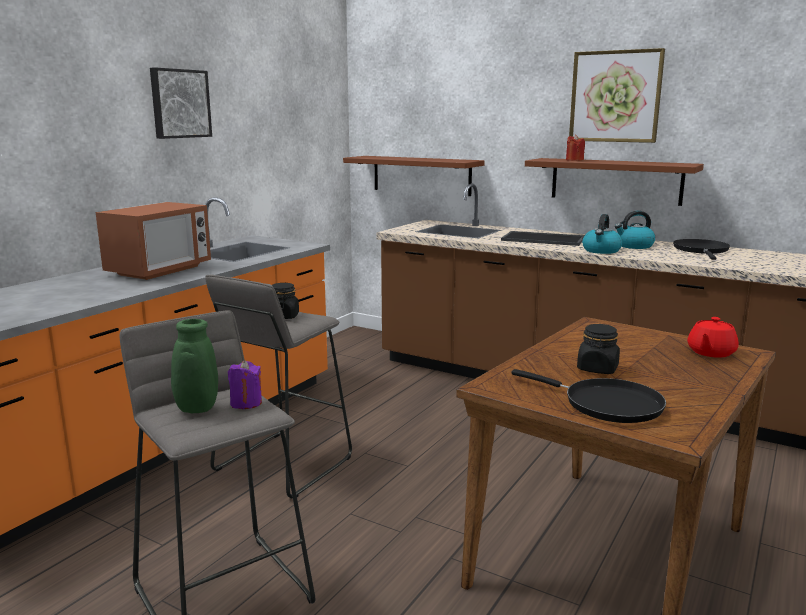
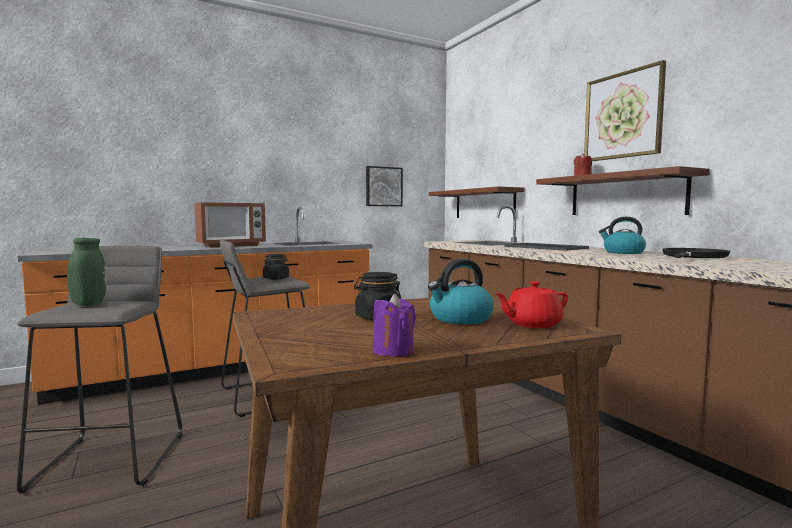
camera: 30 degrees right, 10 degrees down
picture [150,67,212,139] -> picture moved to [366,166,403,206]
purple candle [228,360,262,409] -> purple candle moved to [373,294,416,358]
black frying pan [511,369,666,423] -> none
kettle [582,214,622,254] -> kettle moved to [428,259,494,324]

